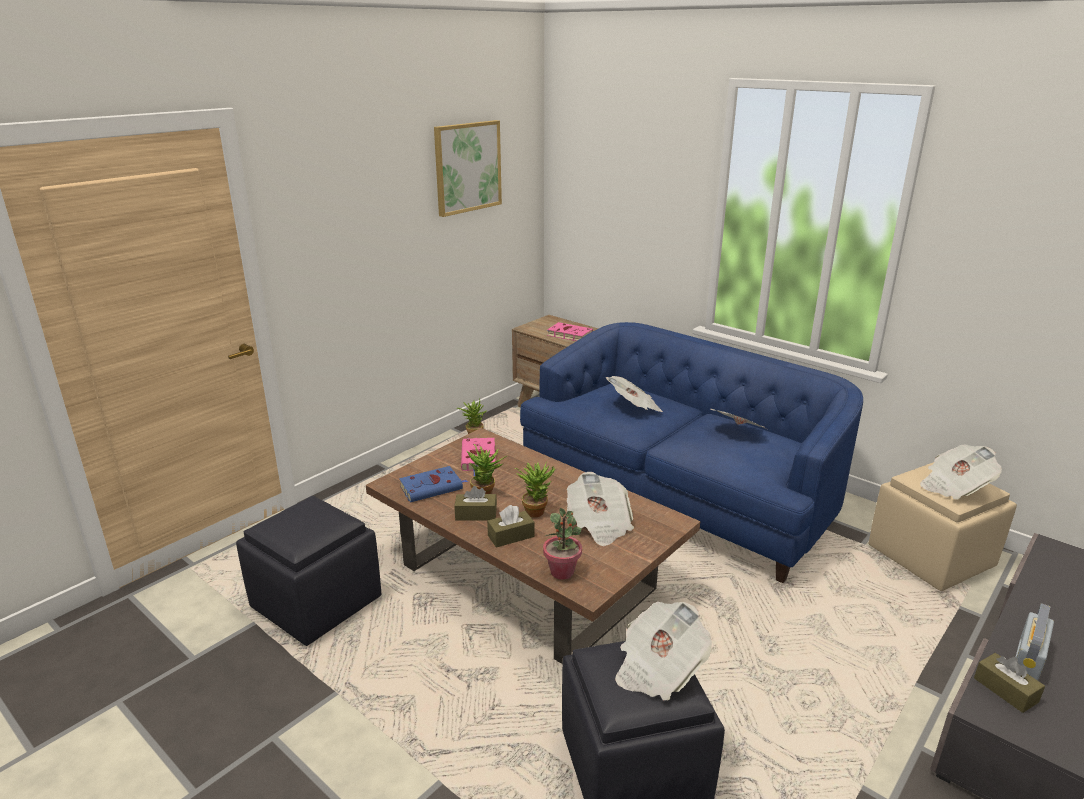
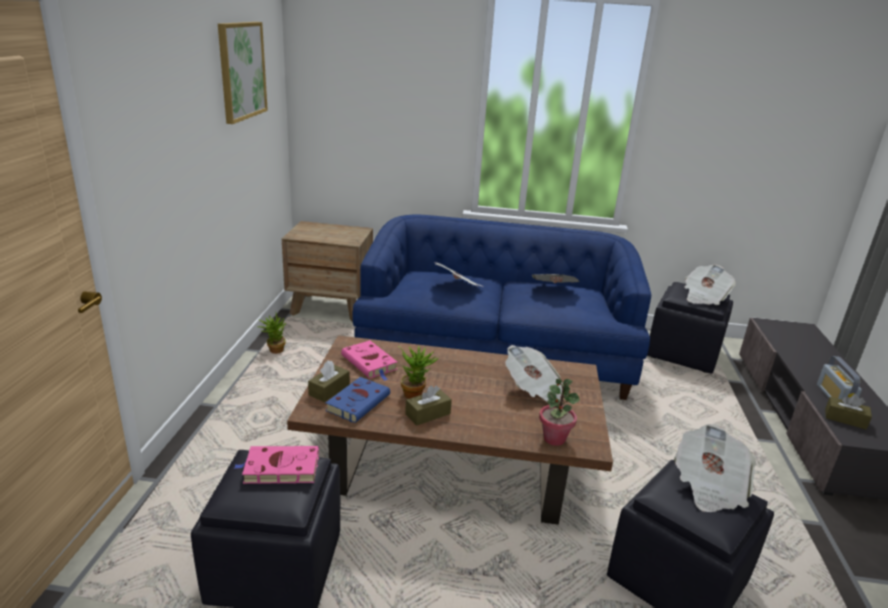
camera: 35 degrees left, 0 degrees up
brown tissue box [487,505,535,547] -> brown tissue box moved to [308,361,350,402]
potted plant [515,461,556,518] -> none
pink book [547,322,593,341] -> pink book moved to [233,446,319,484]
beige ottoman [869,462,1017,591] -> black ottoman [647,282,733,374]

